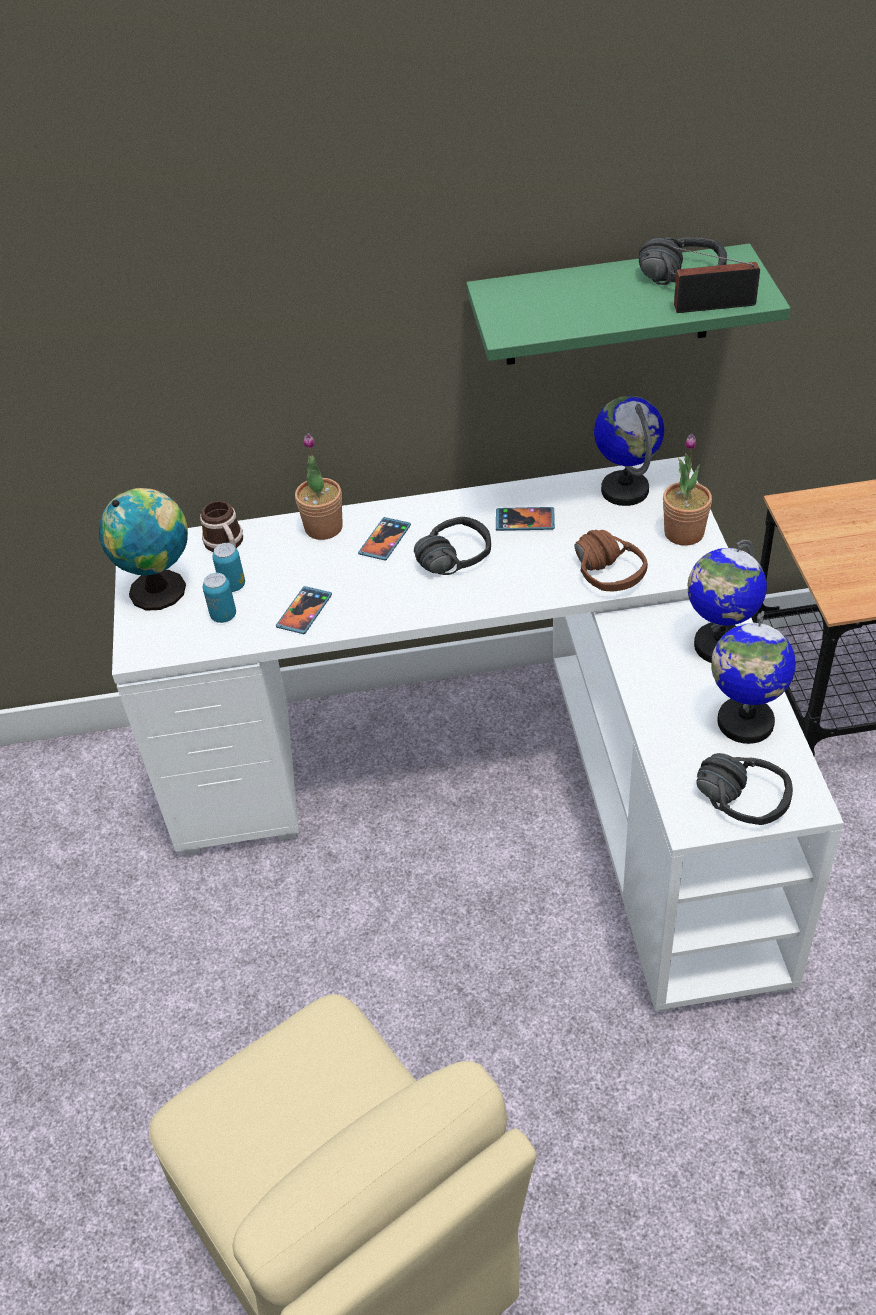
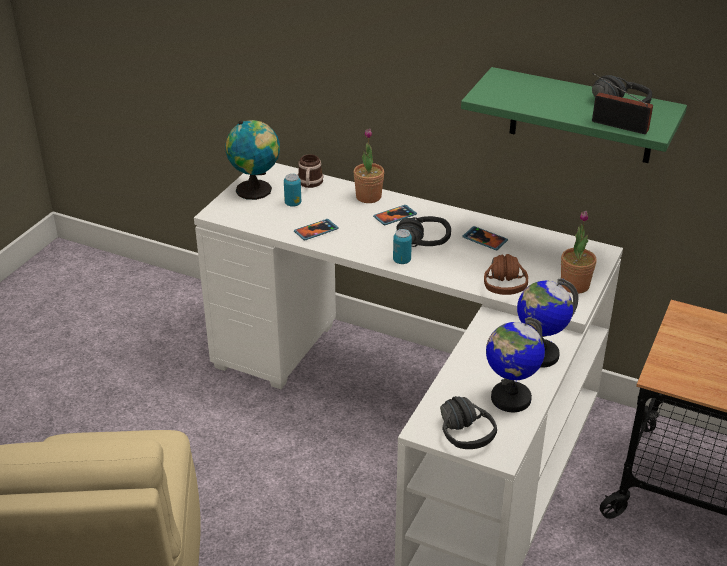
camera: 30 degrees right, 10 degrees down
can [203,573,236,623] -> can moved to [393,229,412,264]
globe [594,396,664,506] -> none

